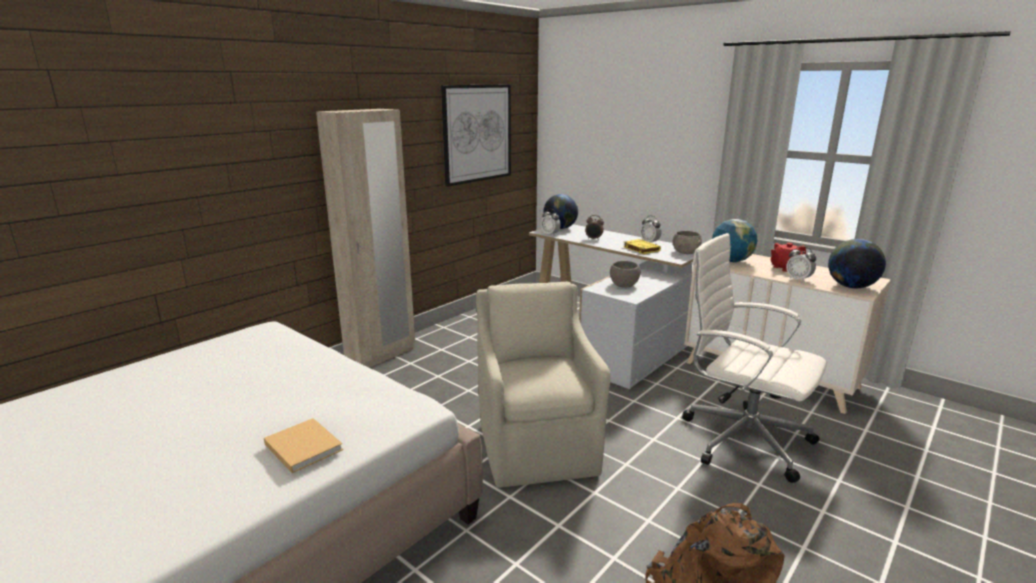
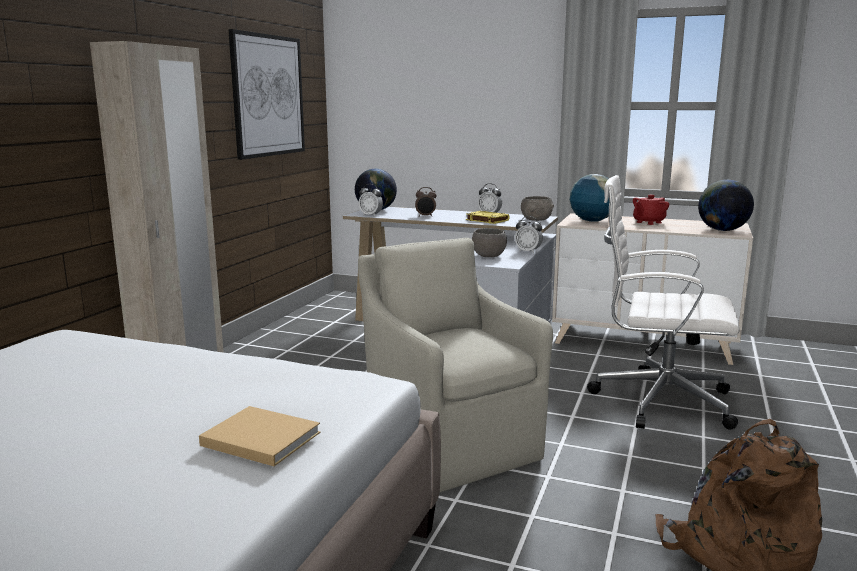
camera: 20 degrees left, 5 degrees down
alarm clock [786,246,816,282] -> alarm clock moved to [515,216,543,253]

